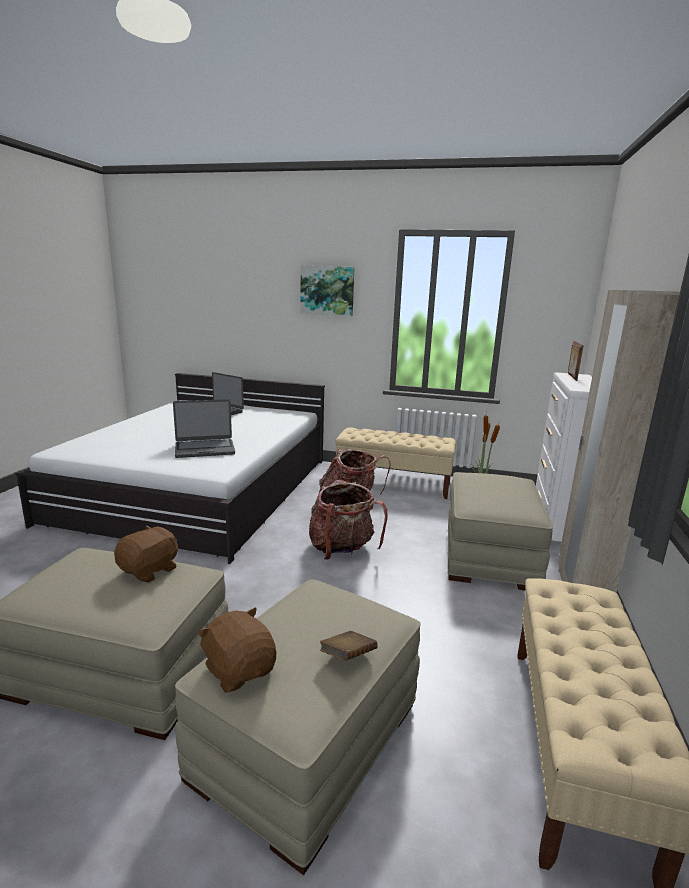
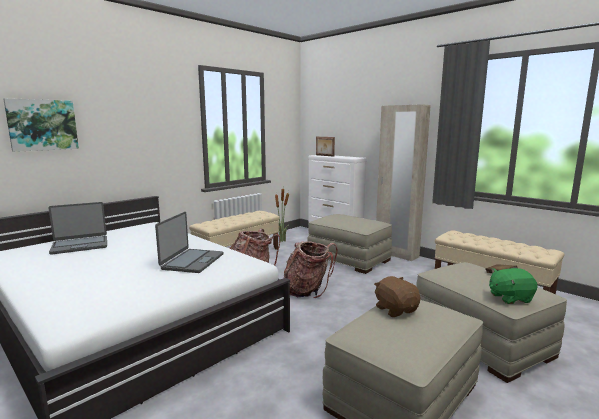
camera: 60 degrees left, 5 degrees down
brown plush toy [197,607,276,693] -> green plush toy [489,268,538,304]
picture [300,266,354,316] -> picture moved to [3,98,79,152]

